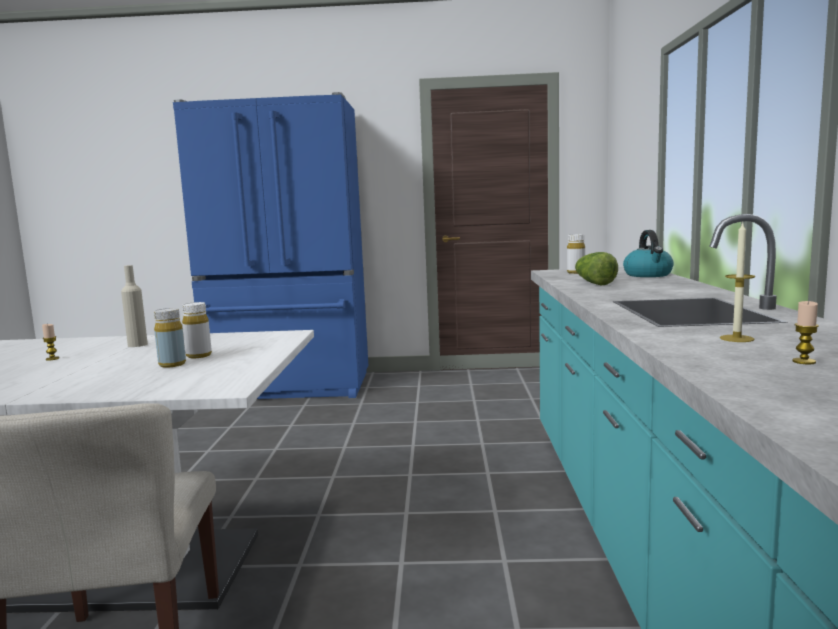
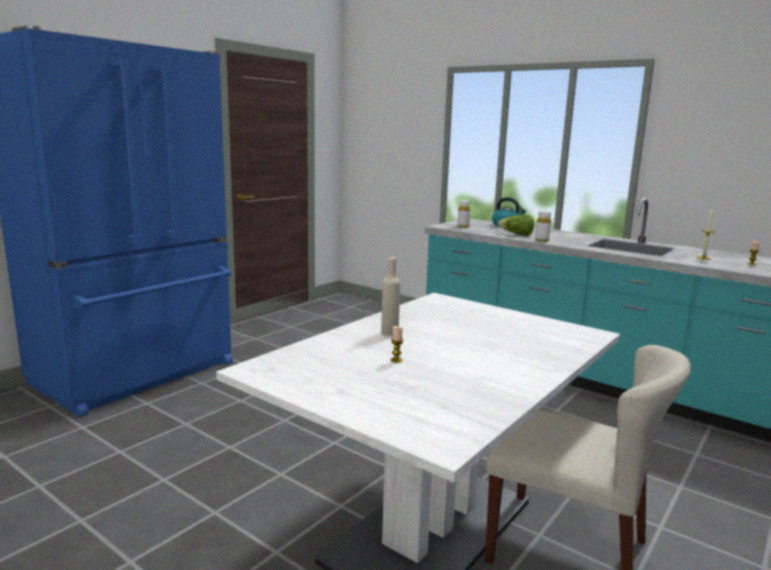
camera: 55 degrees left, 5 degrees up
yellow bottle [154,308,186,368] -> none
white bottle [182,302,212,358] -> white bottle moved to [535,211,551,242]

